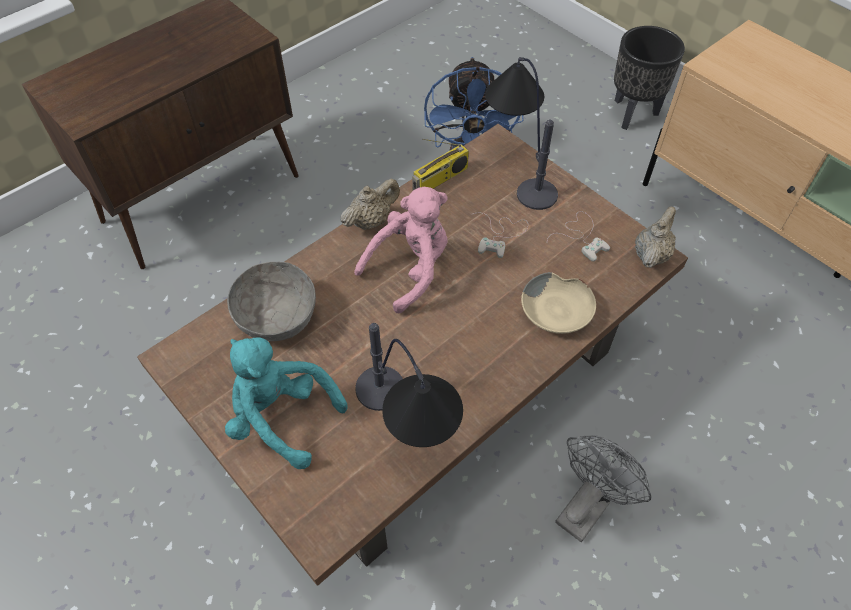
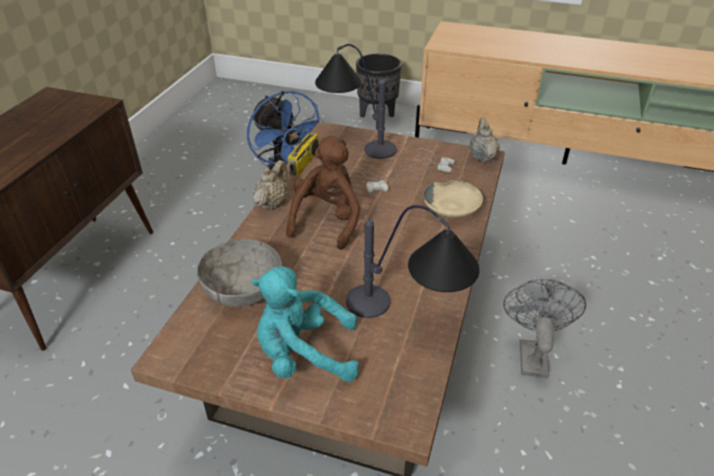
camera: 30 degrees left, 15 degrees down
pink plush toy [354,187,448,313] -> brown plush toy [286,136,361,250]

